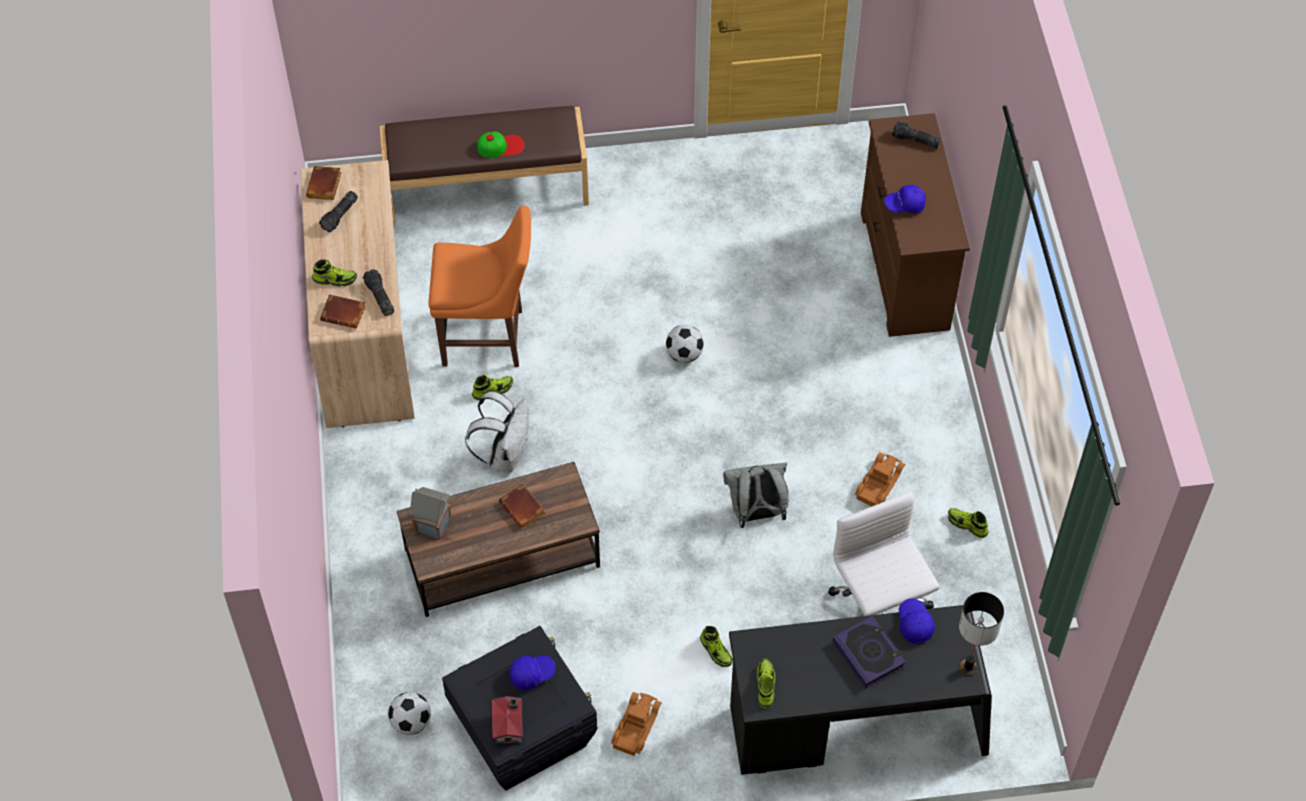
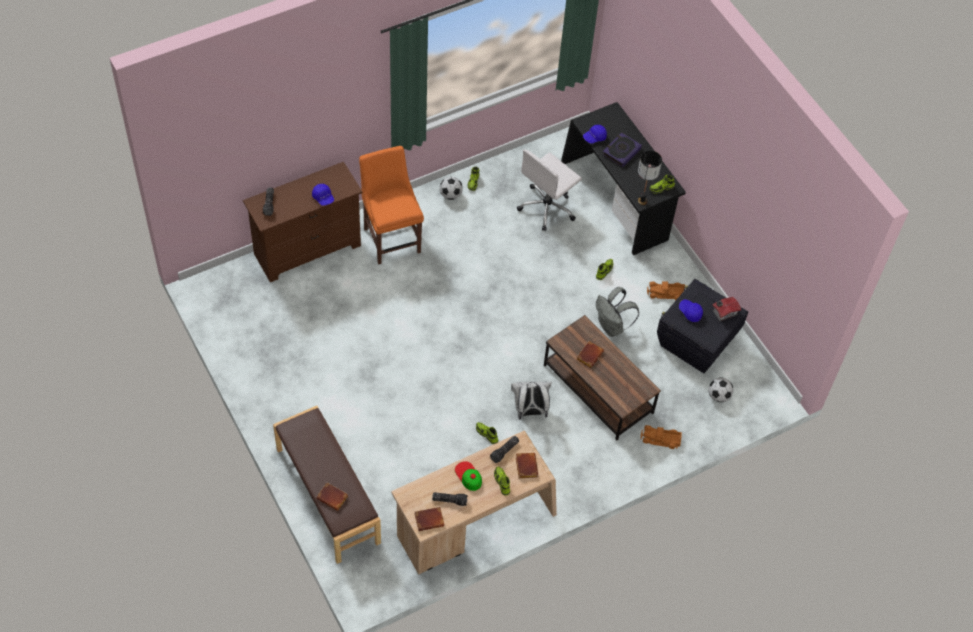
camera: 115 degrees left, 0 degrees up
toy house [409,487,451,540] -> none
orange chair [429,206,531,367] -> orange chair moved to [359,146,424,264]
cap [477,131,525,158] -> cap moved to [455,461,482,491]
football [666,325,704,363] -> football moved to [440,177,463,200]
grey backpack [723,462,788,528] -> grey backpack moved to [596,287,639,337]
toy truck [855,452,906,506] -> toy truck moved to [641,425,682,449]
table lamp [959,592,1004,676] -> table lamp moved to [638,150,662,205]
none -> brown book [316,483,348,511]

